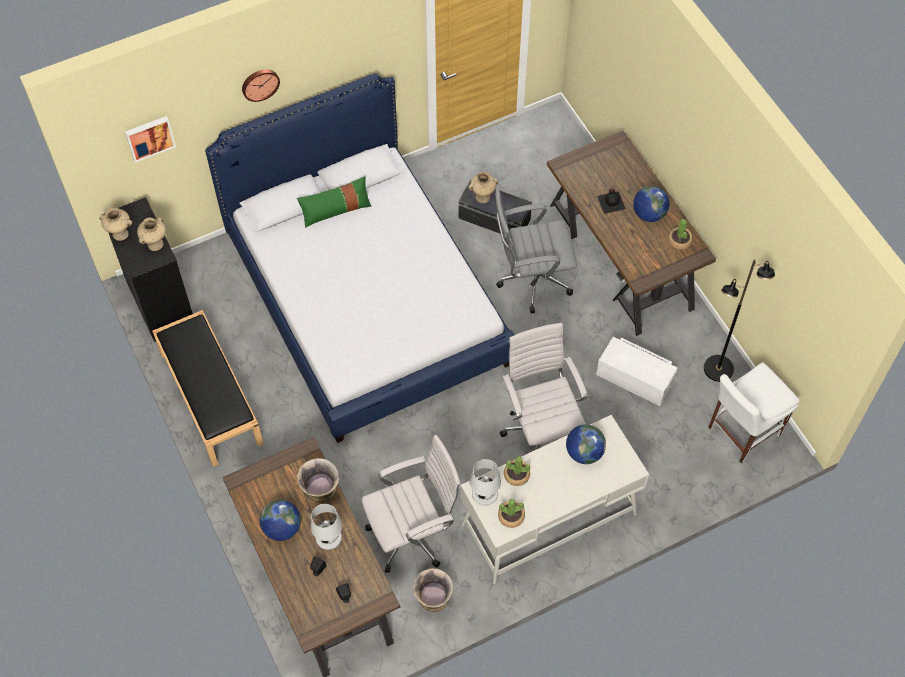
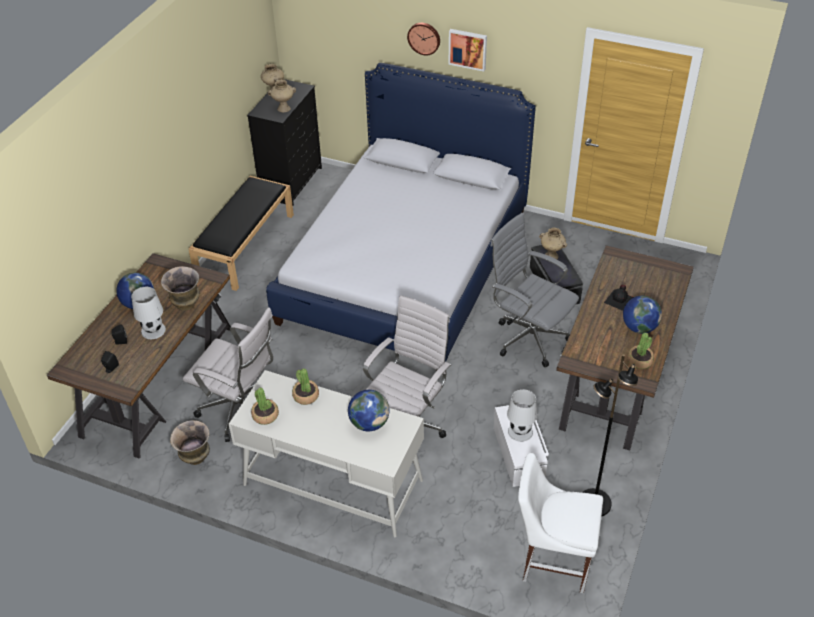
camera: 50 degrees right, 15 degrees down
picture [125,116,176,163] -> picture moved to [449,29,487,72]
green pillow [297,176,371,228] -> none
white table lamp [470,459,501,506] -> white table lamp moved to [507,389,537,442]

